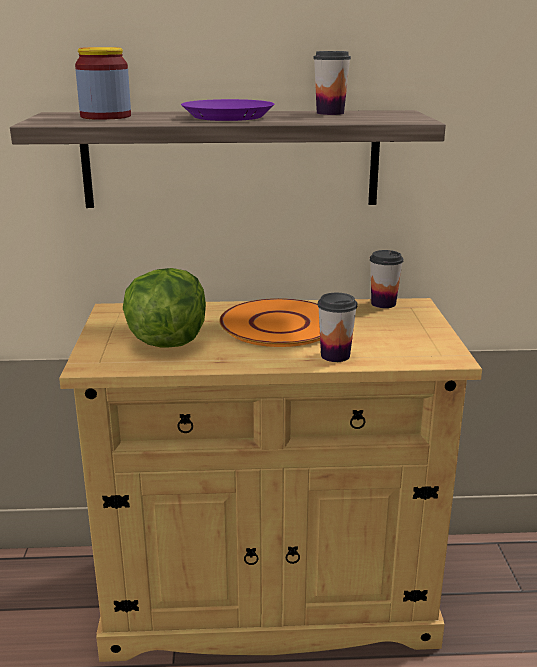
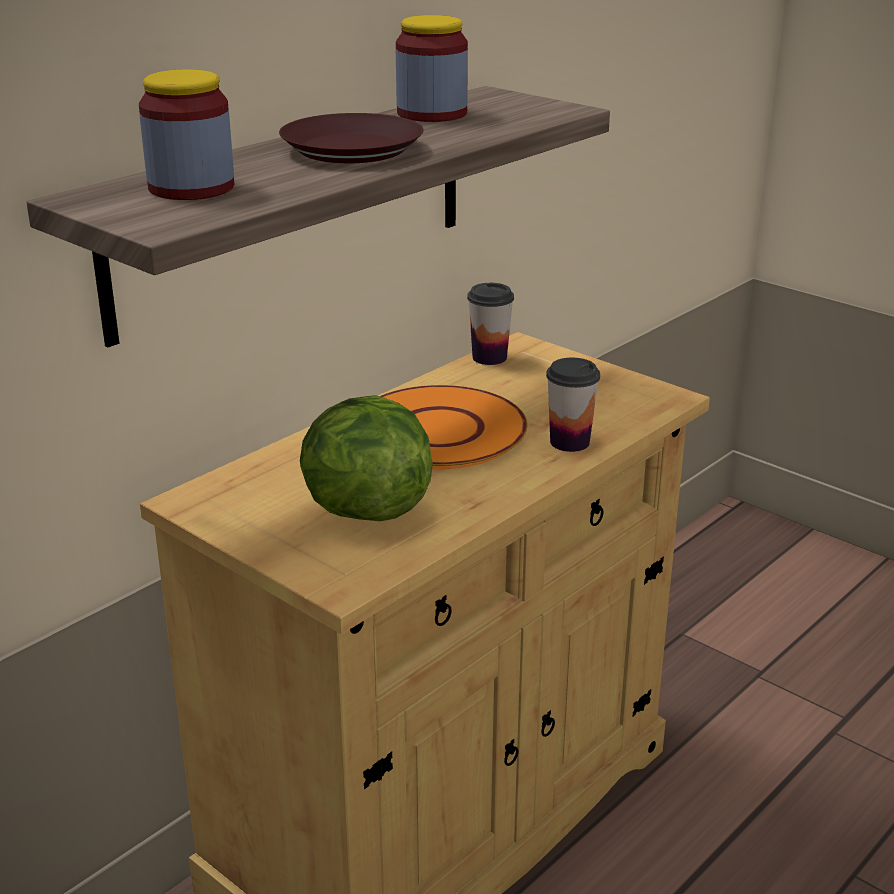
camera: 45 degrees left, 5 degrees up
purple plate [181,99,274,121] -> brown plate [279,113,424,163]
cup [313,51,351,115] -> jar [396,15,468,122]

